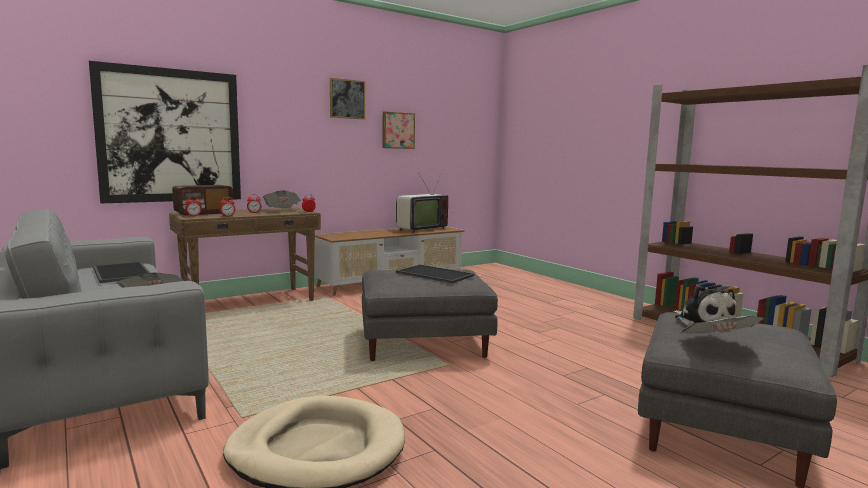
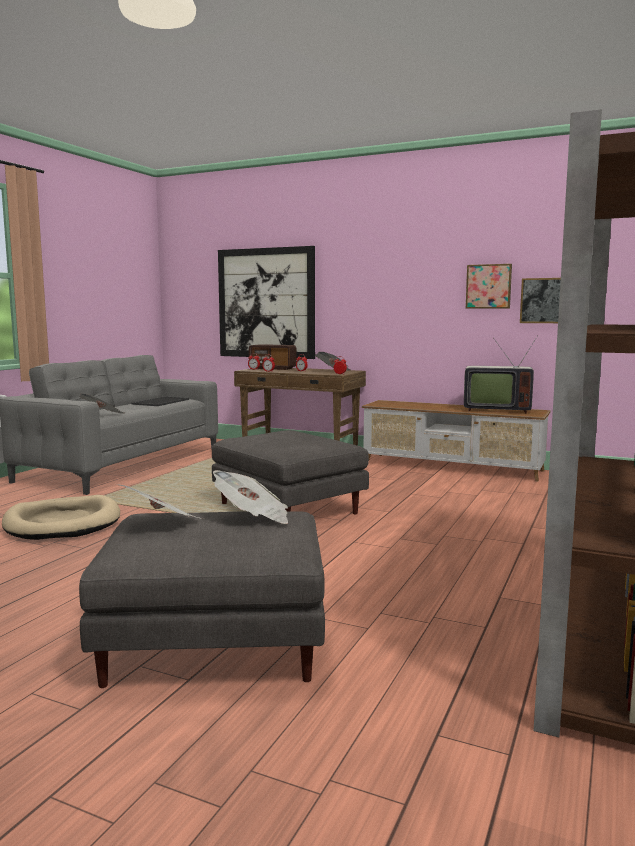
camera: 60 degrees right, 0 degrees up
picture [330,78,365,119] -> picture moved to [520,278,561,323]
tray [396,264,474,283] -> none
plush toy [673,286,737,326] -> newspaper [213,470,288,524]

